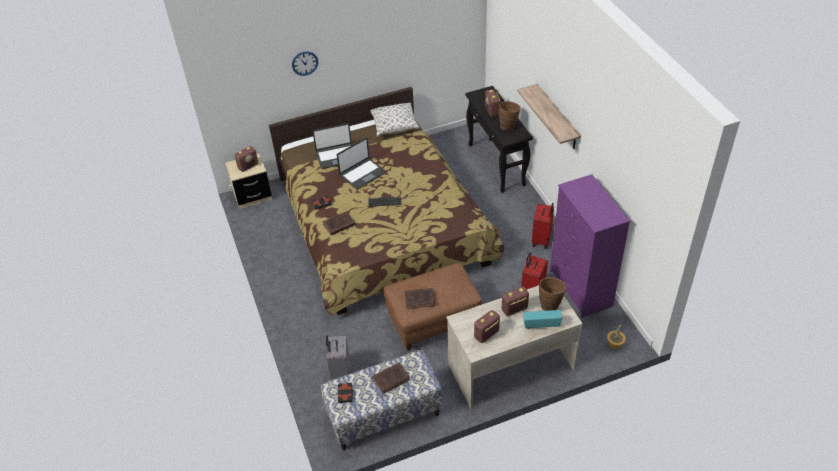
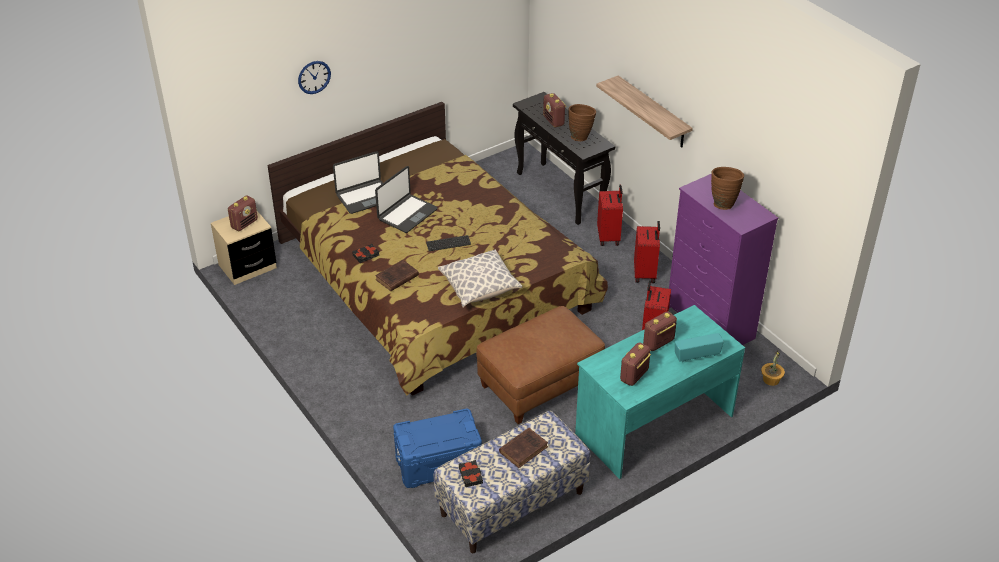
camera: 15 degrees left, 5 degrees down
grey suitcase [326,335,350,380] -> blue storage box [393,408,482,488]
pillow [370,103,419,137] -> pillow moved to [438,250,522,307]
brown book [404,288,435,309] -> none
beige desk [446,285,583,408] -> turquoise desk [575,305,745,479]
brown vase [539,277,566,311] -> brown vase moved to [711,167,744,210]
none -> red suitcase [597,185,623,246]

